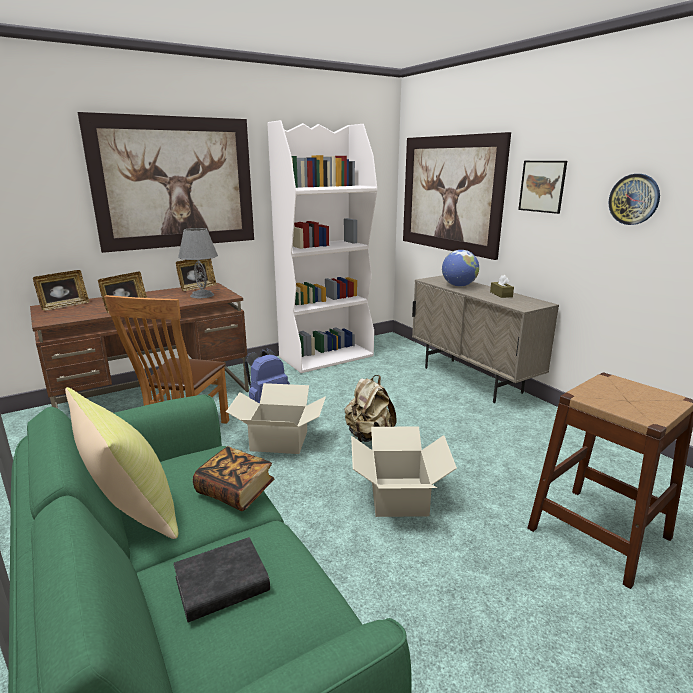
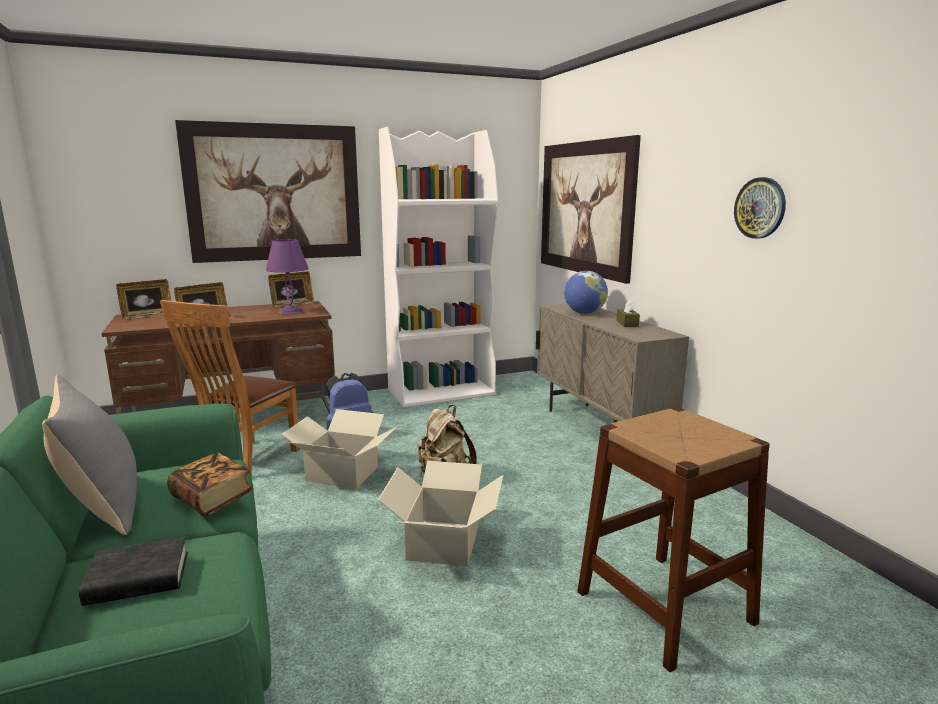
camera: 10 degrees right, 5 degrees down
yellow pillow [65,387,178,539] -> grey pillow [42,375,137,535]
grey table lamp [178,228,218,298] -> purple table lamp [266,239,309,315]
picture [518,161,567,214] -> none

